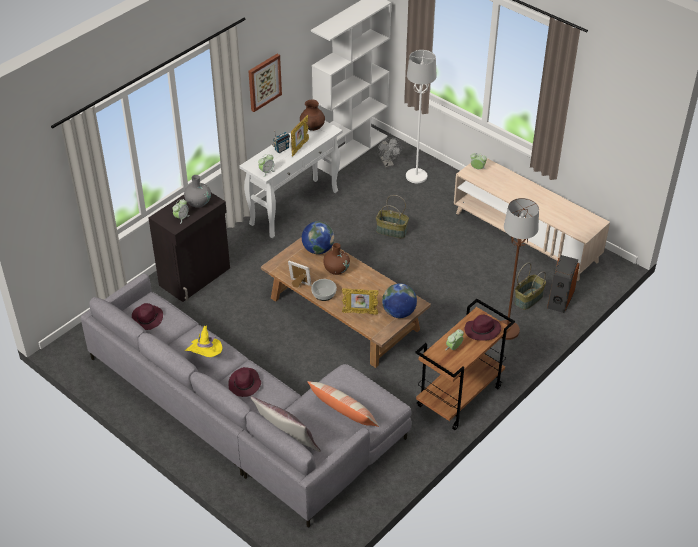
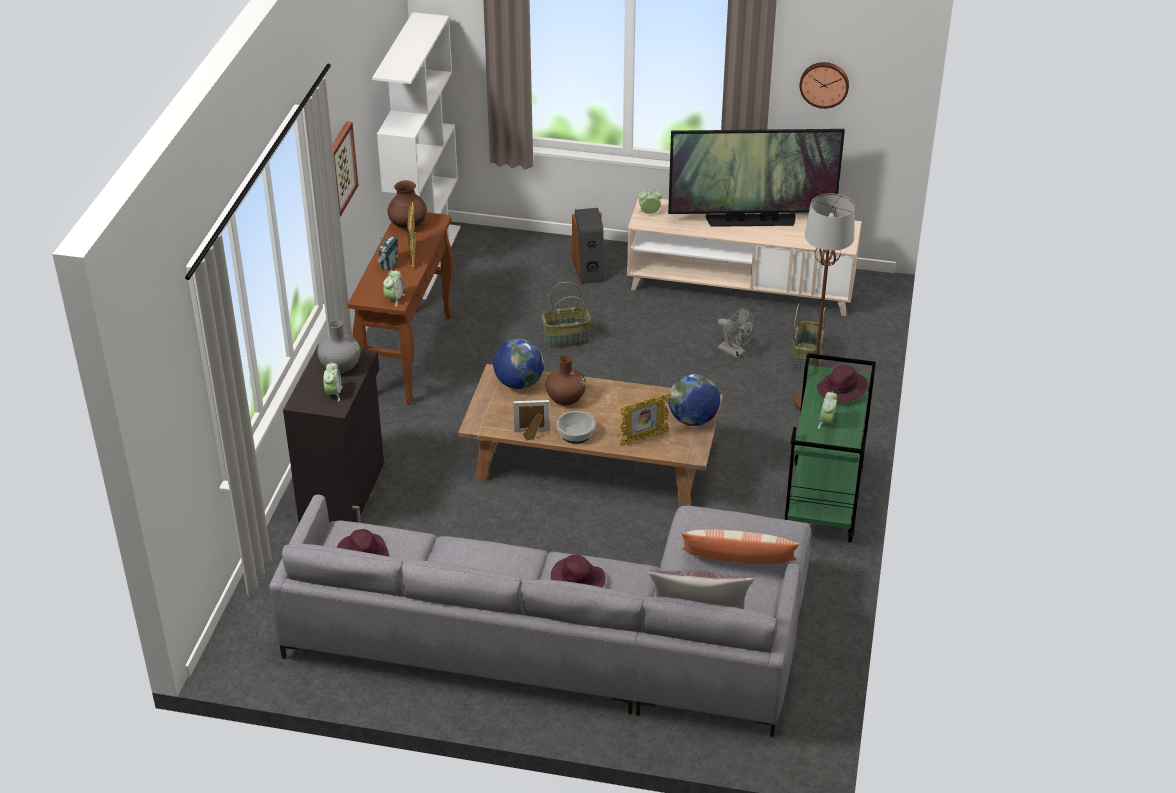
camera: 30 degrees left, 5 degrees down
yellow hat [185,326,223,357] -> none
white console table [239,121,343,238] -> brown console table [348,212,453,405]
grey fan [377,138,402,167] -> grey fan moved to [718,307,755,358]
white floor lamp [406,50,437,183] -> none
brown cart [415,299,515,430] -> green cart [784,353,876,542]
speaker [547,255,580,313] -> speaker moved to [572,208,605,284]
none -> television [668,129,845,227]
none -> wall clock [799,62,849,109]

